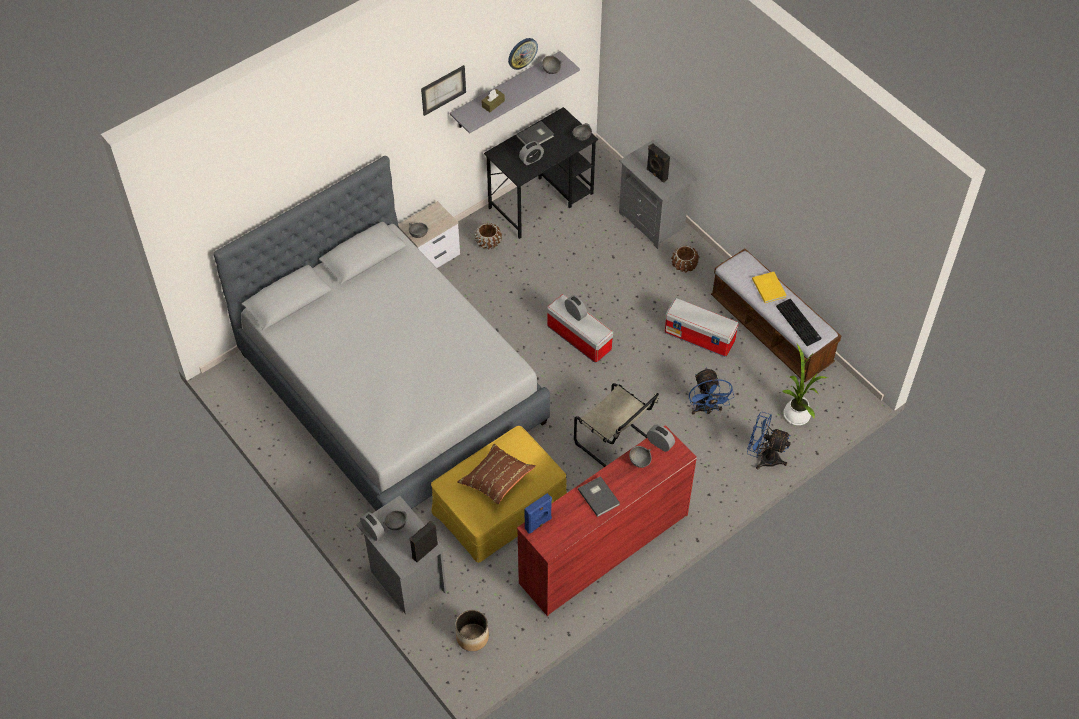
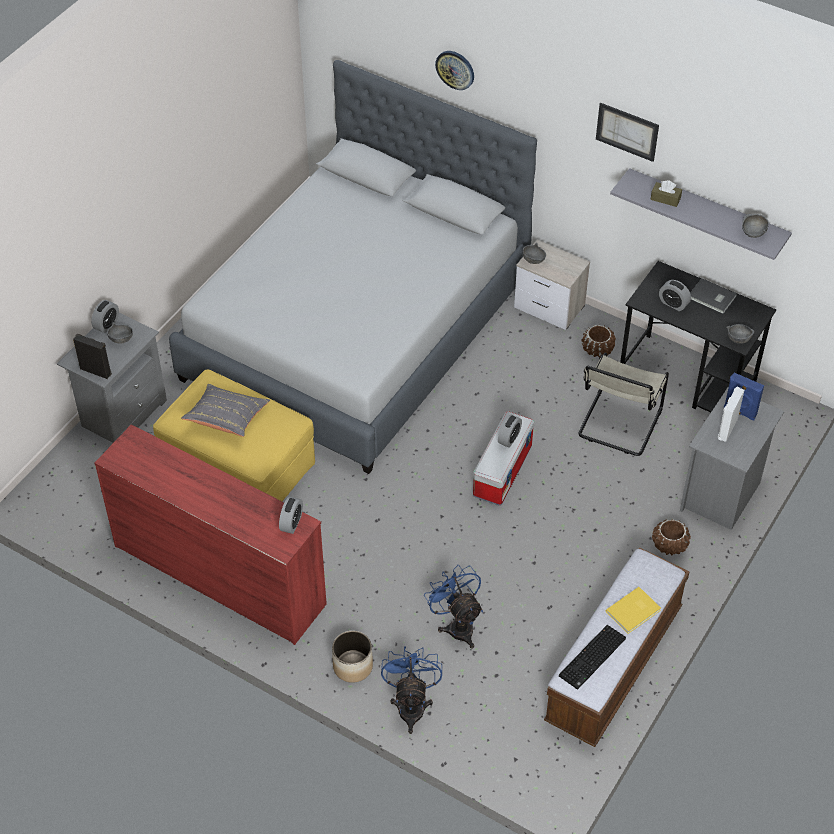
camera: 70 degrees right, 5 degrees down
planter [455,610,489,651] -> planter moved to [332,631,373,683]
brown pillow [457,444,536,504] -> grey pillow [181,384,270,437]
wall clock [508,38,538,70] -> wall clock moved to [435,51,474,90]
blue speaker [524,493,552,534] -> blue speaker moved to [724,373,764,421]
beige chair [574,383,659,467] -> beige chair moved to [578,353,669,456]
grey book [578,476,620,517] -> none
grey bowl [629,446,651,468] -> none
black speaker [647,144,670,183] -> white speaker [718,387,744,442]
storage box [665,298,739,357] -> none
blue fan [689,367,734,414] -> blue fan turned 90 degrees clockwise [424,565,483,649]
potted plant [783,344,828,425] -> none

